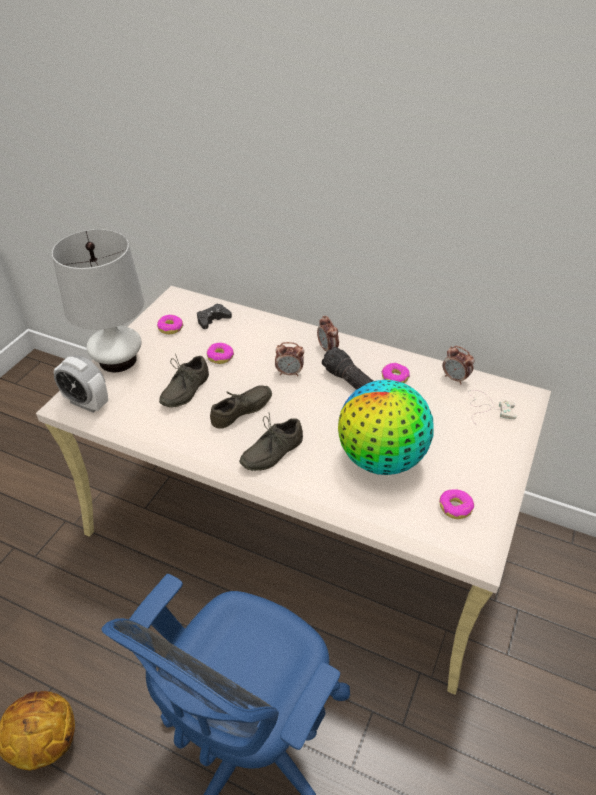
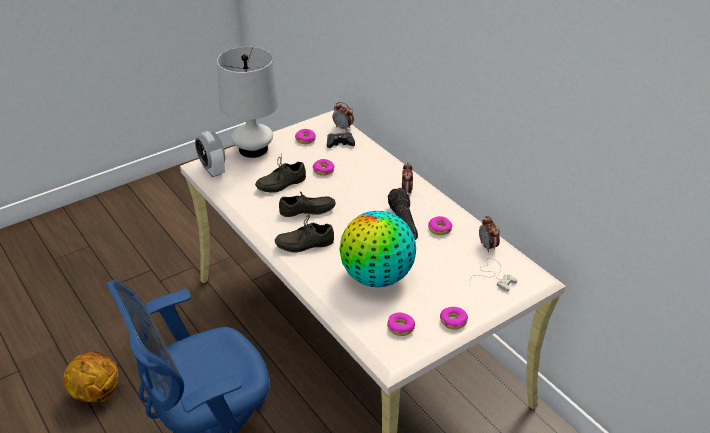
camera: 30 degrees right, 5 degrees down
alarm clock [275,342,304,376] -> alarm clock moved to [333,102,354,131]
none -> donut [440,307,468,330]

